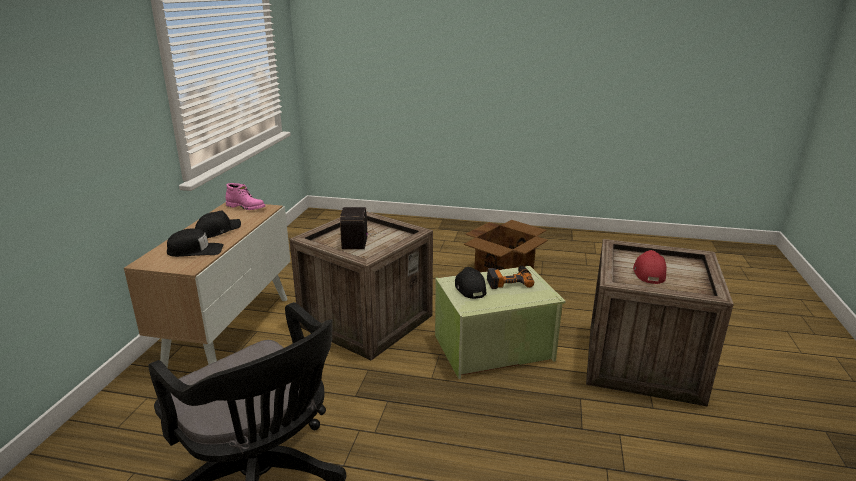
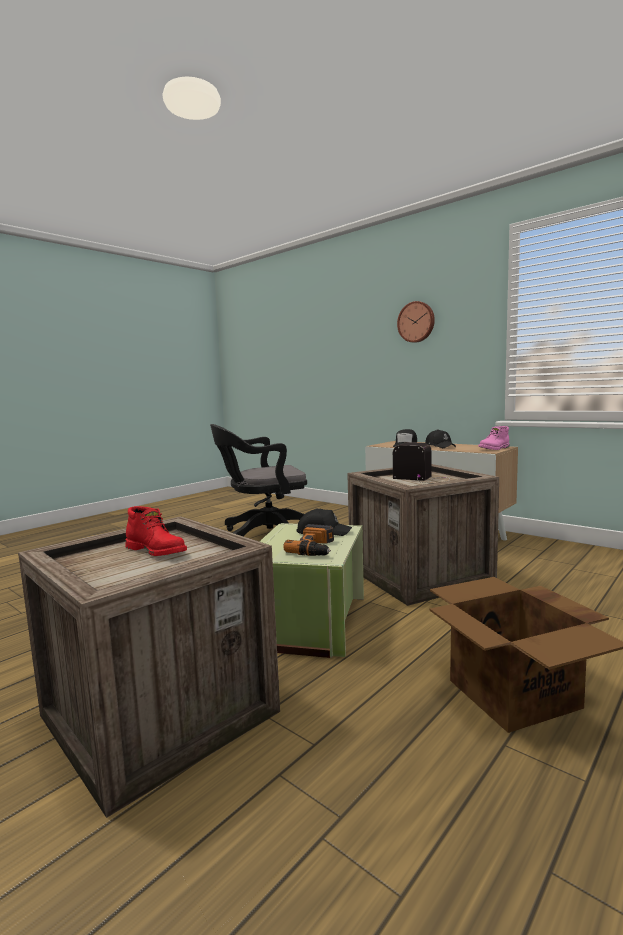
camera: 120 degrees right, 15 degrees down
red cap [633,250,666,284] -> red boot [125,506,187,556]
none -> wall clock [397,301,435,343]

